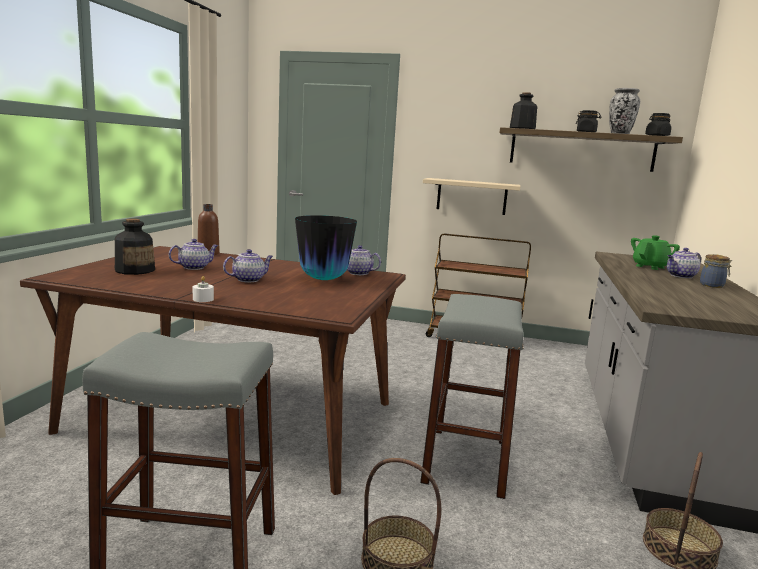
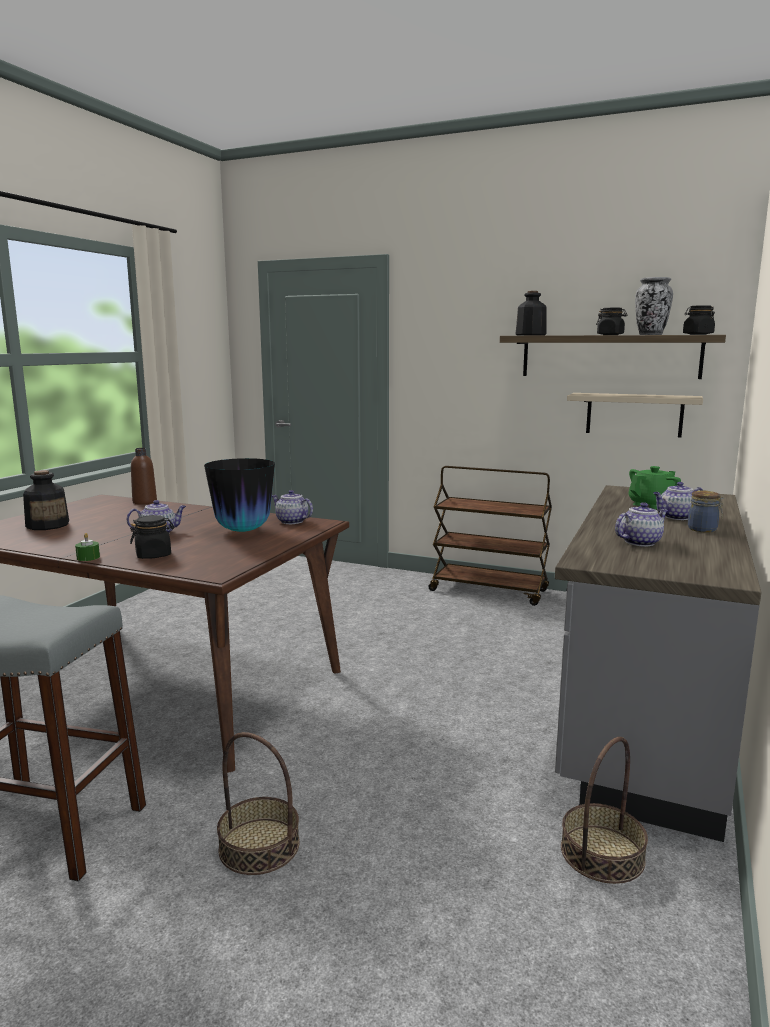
camera: 10 degrees right, 0 degrees up
teapot [169,239,218,270] -> teapot moved to [615,502,668,546]
white candle [193,276,214,302] -> green candle [75,533,100,561]
grey stool [420,294,523,499] -> none
beige shelf [423,178,520,215] -> beige shelf moved to [567,393,703,437]
none -> black jar [130,515,174,559]

